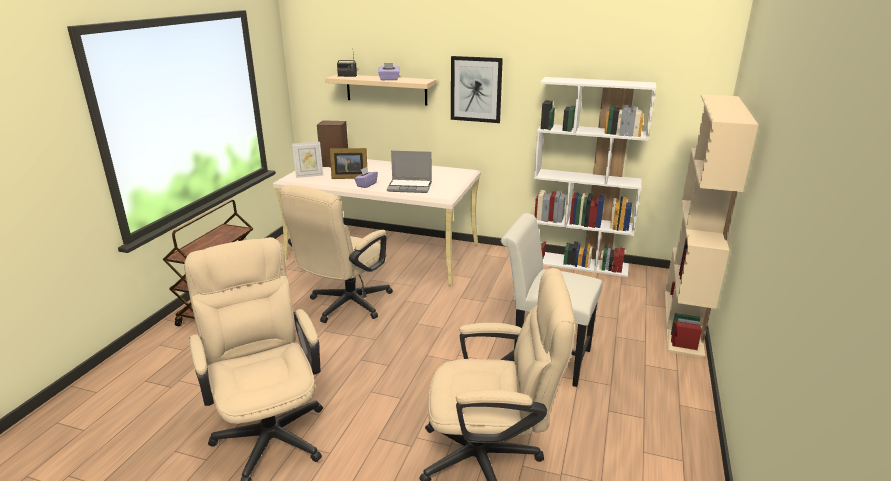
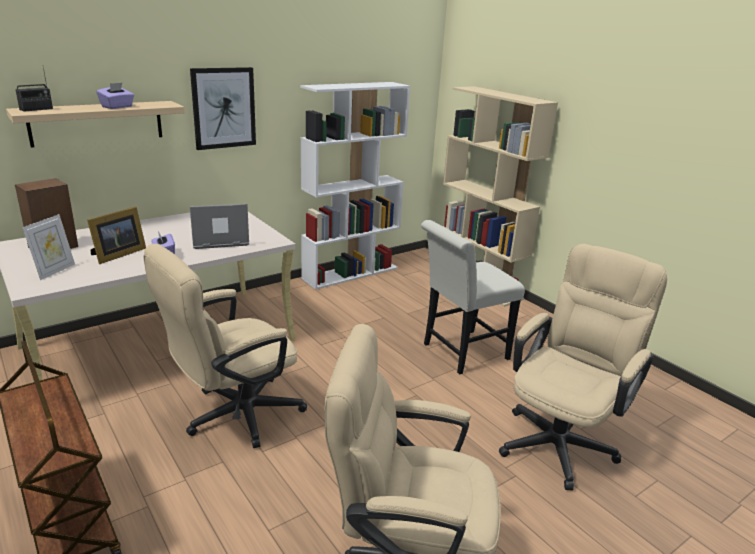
camera: 55 degrees left, 0 degrees up
beige office chair [279,185,393,323] -> beige office chair turned 75 degrees clockwise [144,244,307,448]
laptop [387,151,432,193] -> laptop turned 150 degrees counterclockwise [190,204,249,249]

